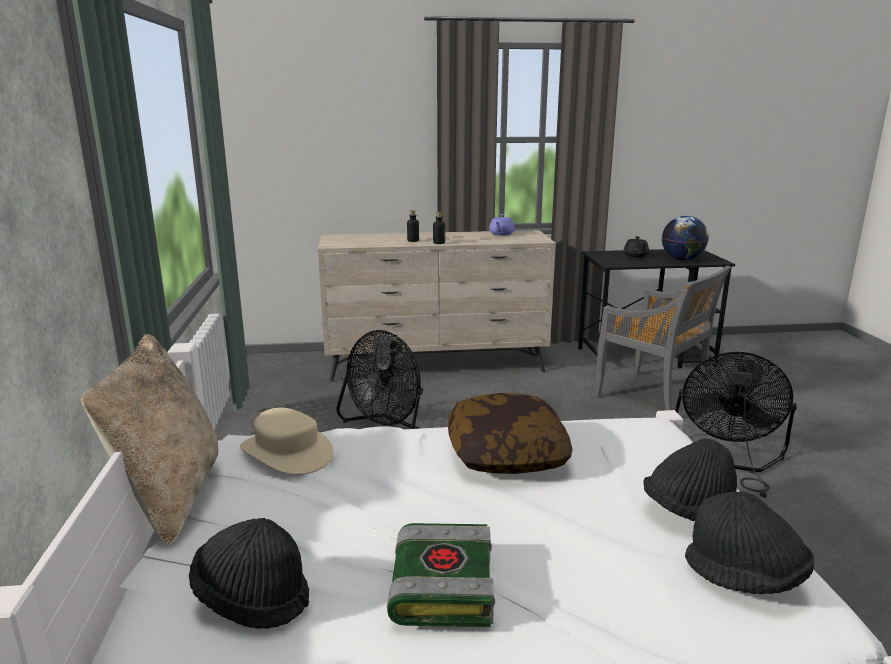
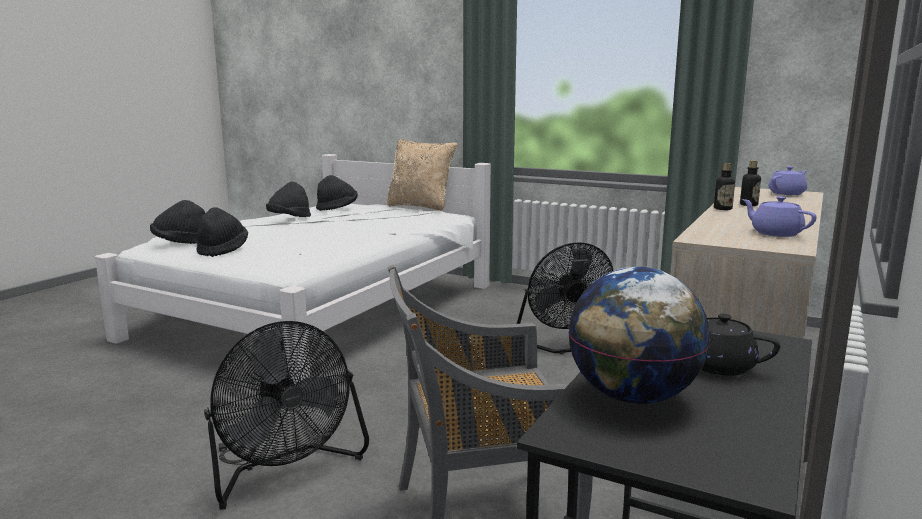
camera: 125 degrees right, 5 degrees down
beige hat [240,408,334,475] -> none
book [387,523,495,627] -> black hat [266,182,311,217]
pillow [448,393,573,474] -> none
none -> purple teapot [769,166,807,195]

